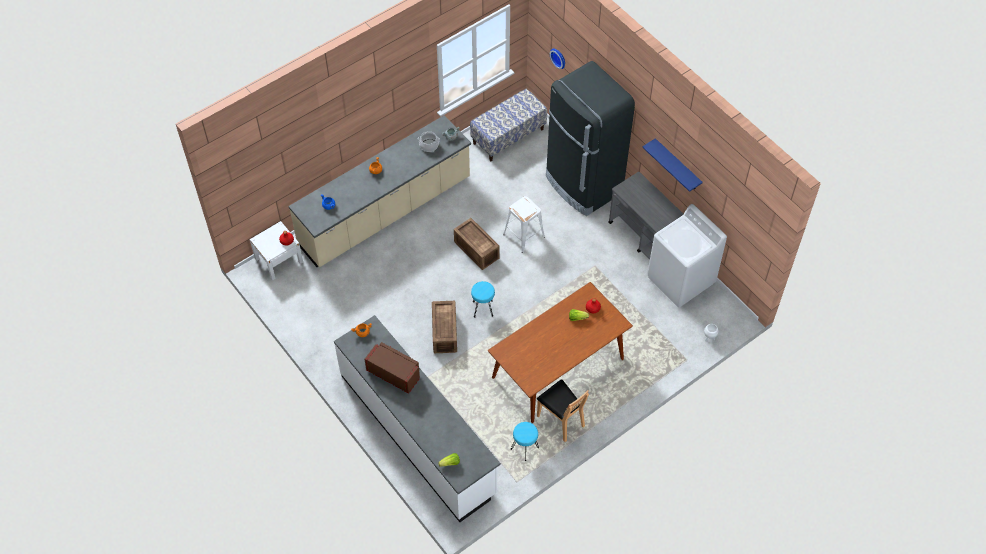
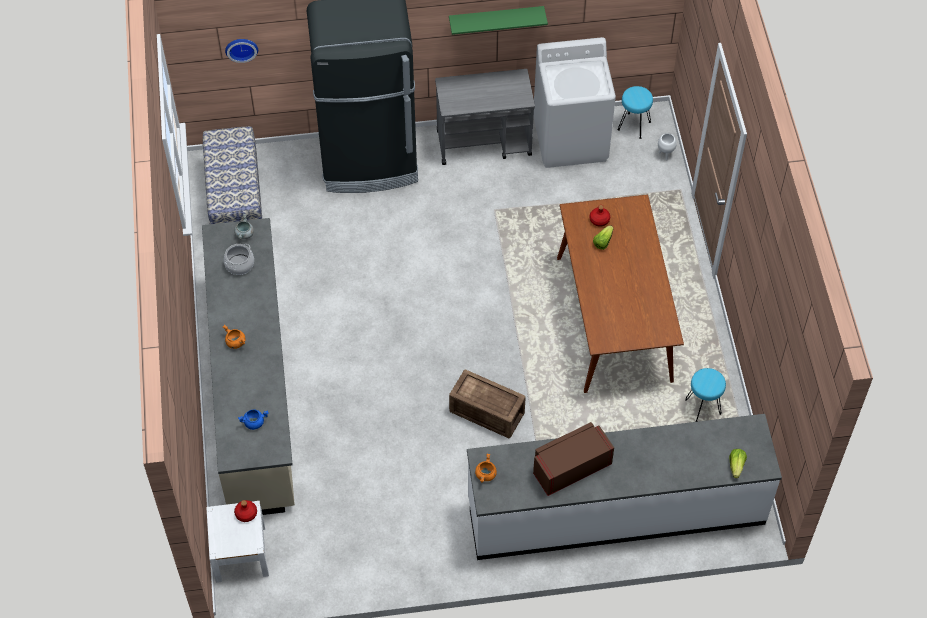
camera: 60 degrees left, 0 degrees up
crate [454,218,499,270] -> none
turquoise stool [471,281,495,317] -> turquoise stool moved to [618,86,653,139]
white stool [503,196,545,253] -> none
brown chair [537,379,589,442] -> none
blue shelf [642,138,703,192] -> green shelf [449,6,548,35]

